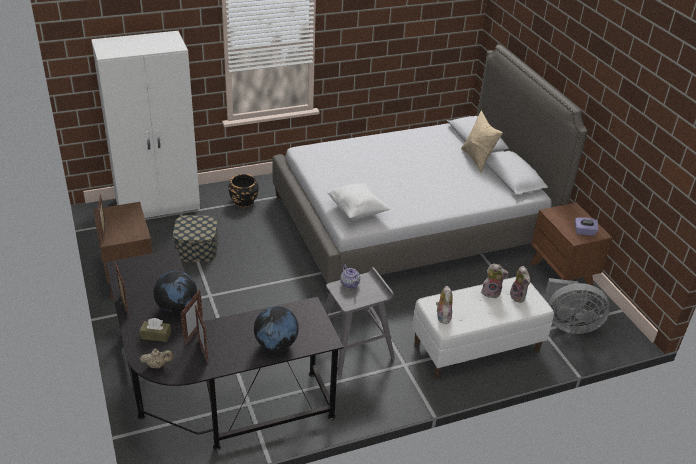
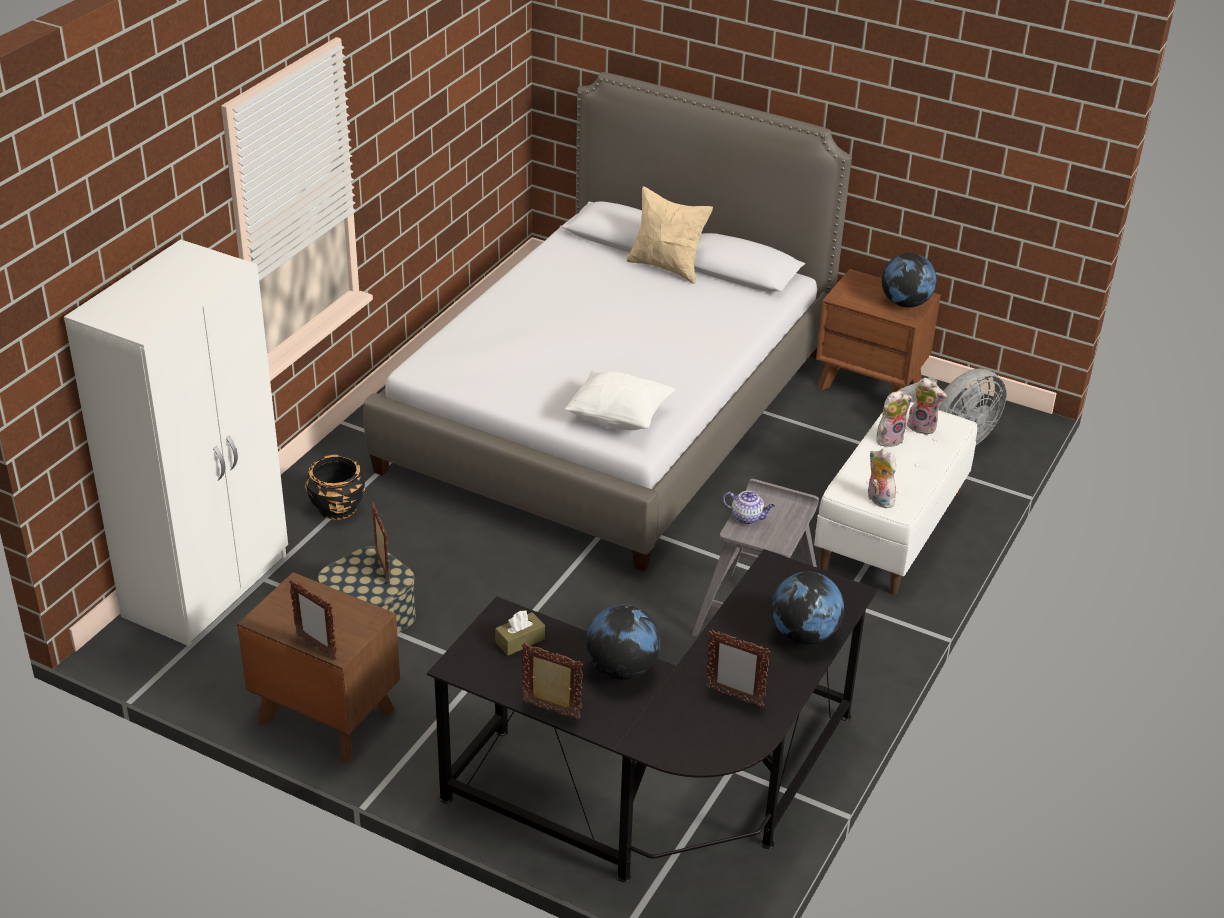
camera: 40 degrees left, 0 degrees up
brown tissue box [140,318,171,342] -> brown tissue box moved to [495,611,545,656]
beige teapot [140,349,174,368] -> none
picture frame [180,289,203,346] -> picture frame moved to [372,502,390,583]
purple tissue box [575,217,598,236] -> globe [882,253,937,308]

